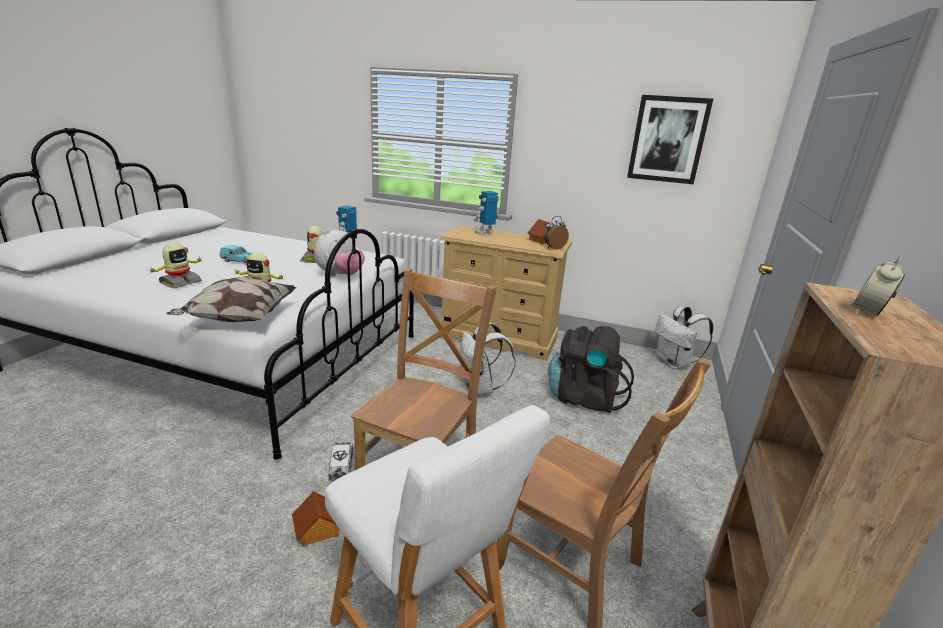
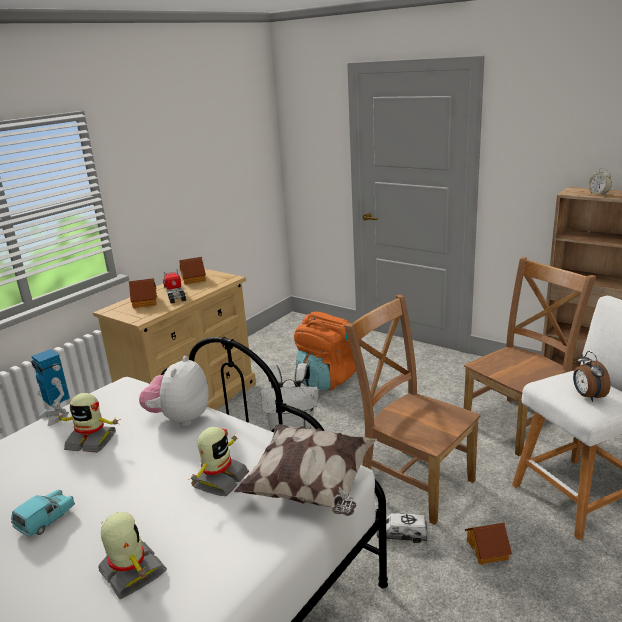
camera: 70 degrees left, 0 degrees up
plush toy [314,227,365,276] -> plush toy turned 135 degrees counterclockwise [139,356,209,426]
toy robot [474,191,499,236] -> toy house [128,278,157,308]
alarm clock [544,216,569,250] -> alarm clock moved to [573,351,611,402]
black backpack [548,326,634,413] -> orange backpack [294,311,361,391]
picture [627,95,713,184] -> none
white backpack [655,306,713,369] -> none
none -> toy truck [163,270,186,304]

